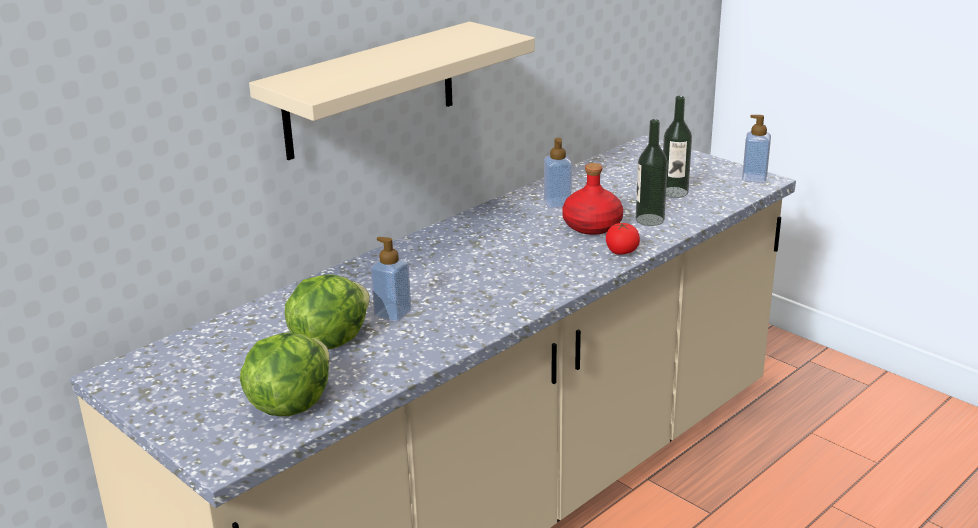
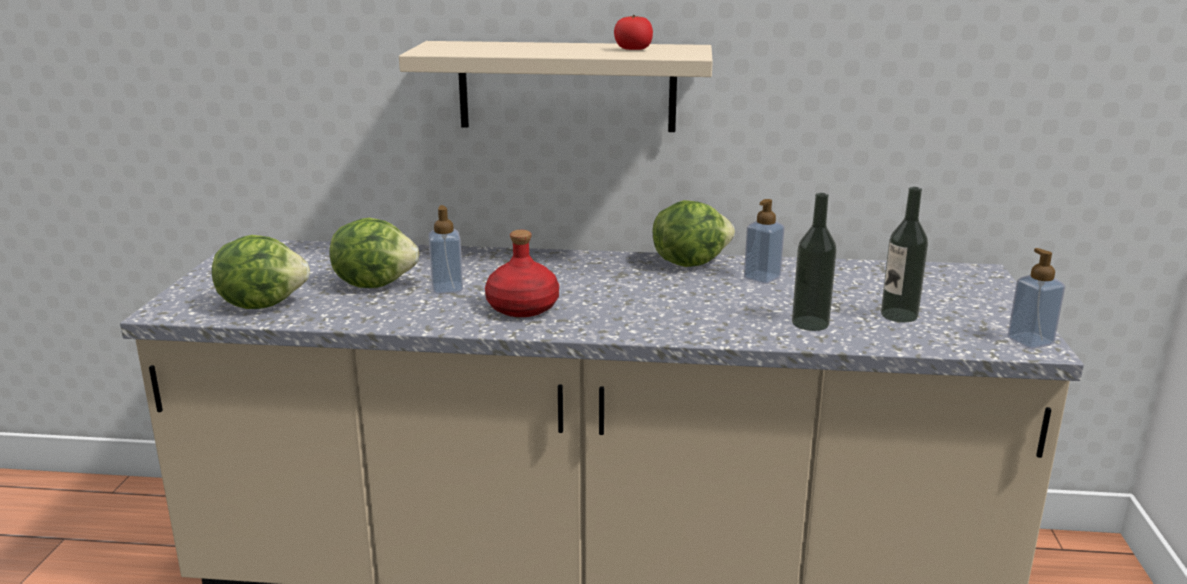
camera: 50 degrees right, 5 degrees down
red bottle [562,163,623,235] -> red bottle moved to [485,230,559,317]
tomato [606,222,640,255] -> tomato moved to [614,15,653,50]
none -> lettuce [652,200,735,267]

